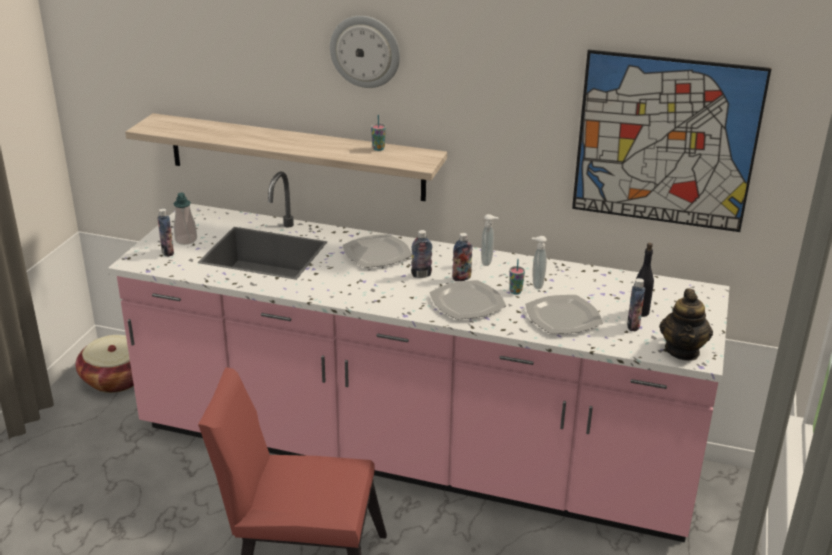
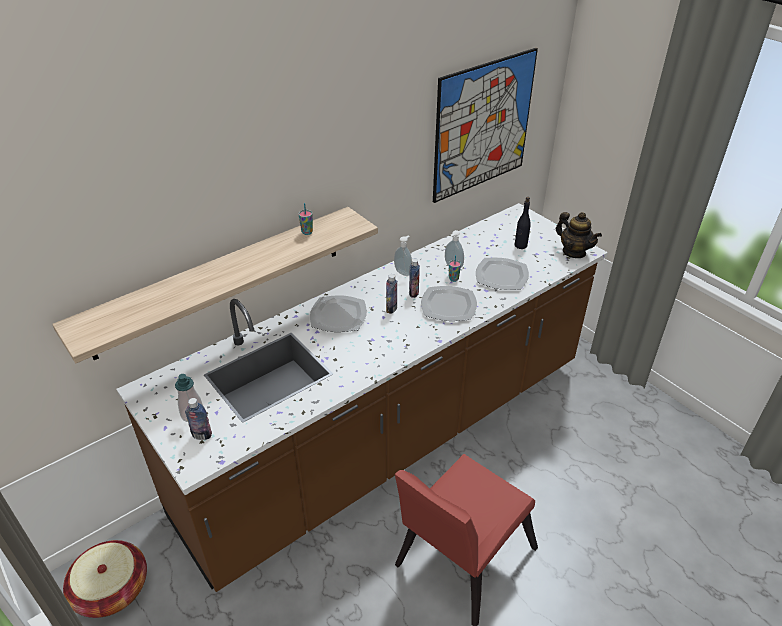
camera: 55 degrees left, 10 degrees up
pink counter [108,171,730,542] -> brown counter [116,203,608,592]
wall clock [330,16,400,88] -> none
bottle [627,278,645,331] -> none

